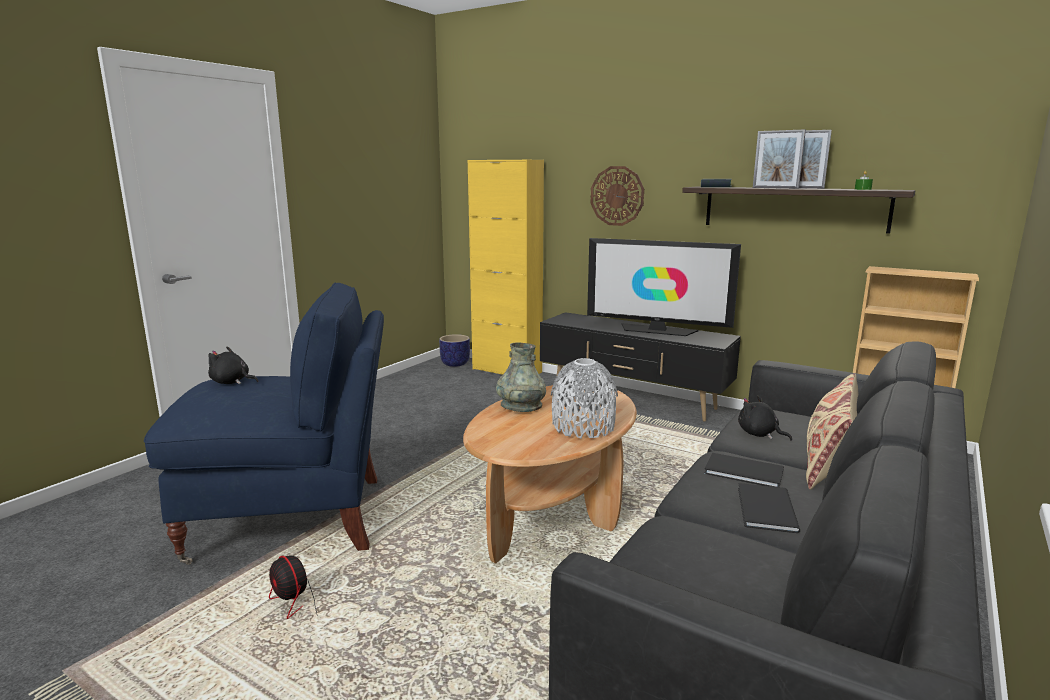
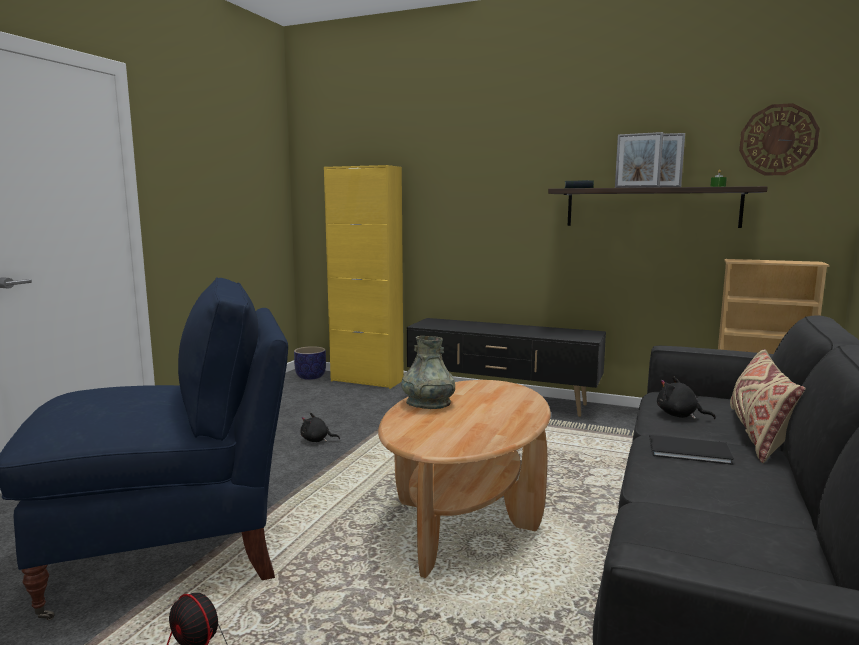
camera: 10 degrees left, 5 degrees down
black plush toy [208,346,258,384] -> black plush toy moved to [300,413,340,442]
grey vase [551,358,618,439] -> none
television [587,238,741,336] -> none
wall clock [590,166,644,226] -> wall clock moved to [739,103,820,176]
black book [738,483,800,533] -> none

